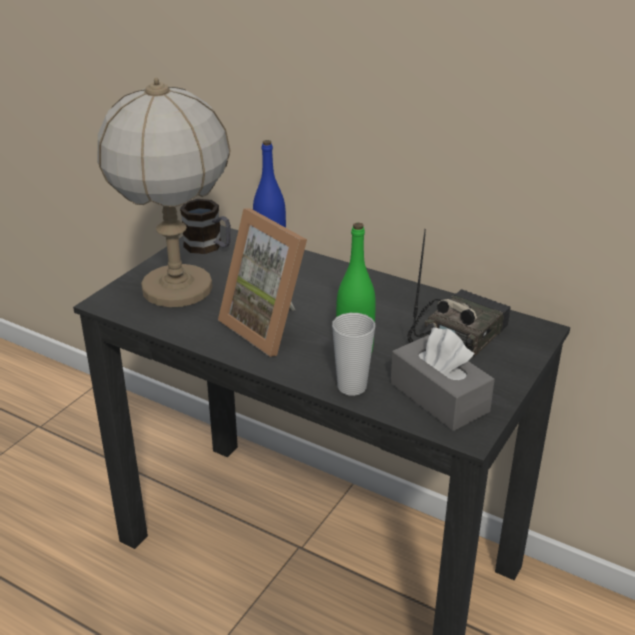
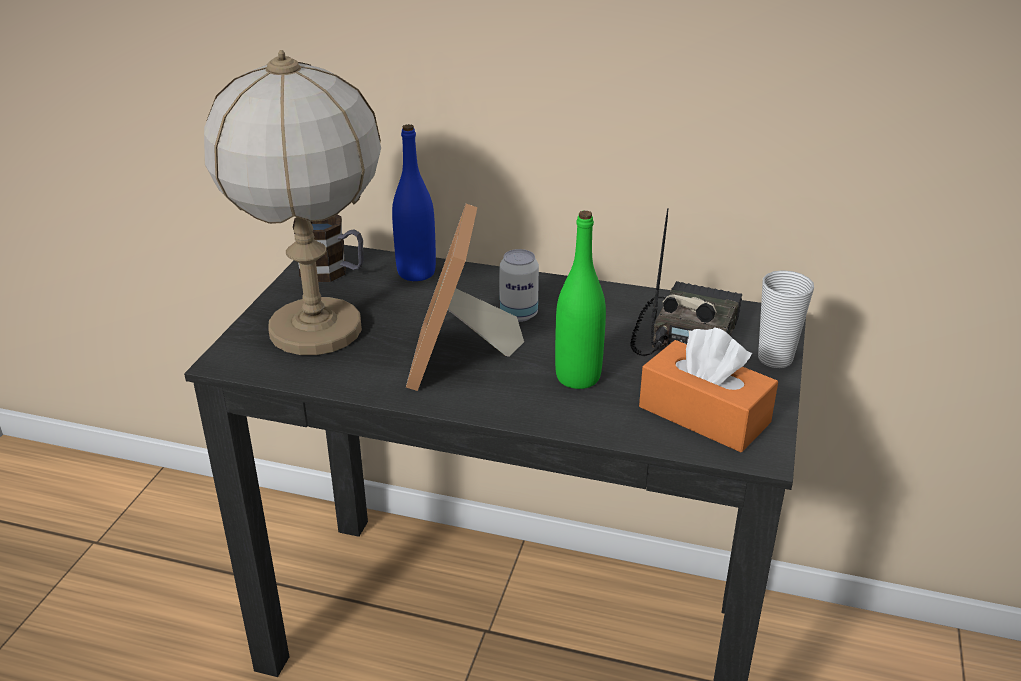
camera: 15 degrees left, 0 degrees up
picture frame [218,208,307,357] -> picture frame turned 60 degrees clockwise [406,204,524,391]
cup [332,313,375,396] -> cup moved to [758,270,814,368]
grey tissue box [391,327,495,431] -> orange tissue box [639,327,778,452]
none -> can [500,249,539,322]

